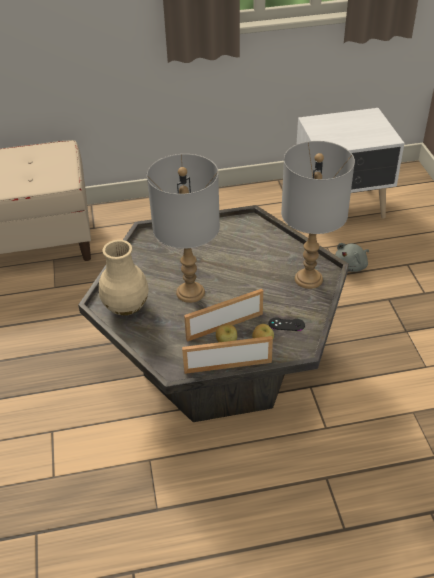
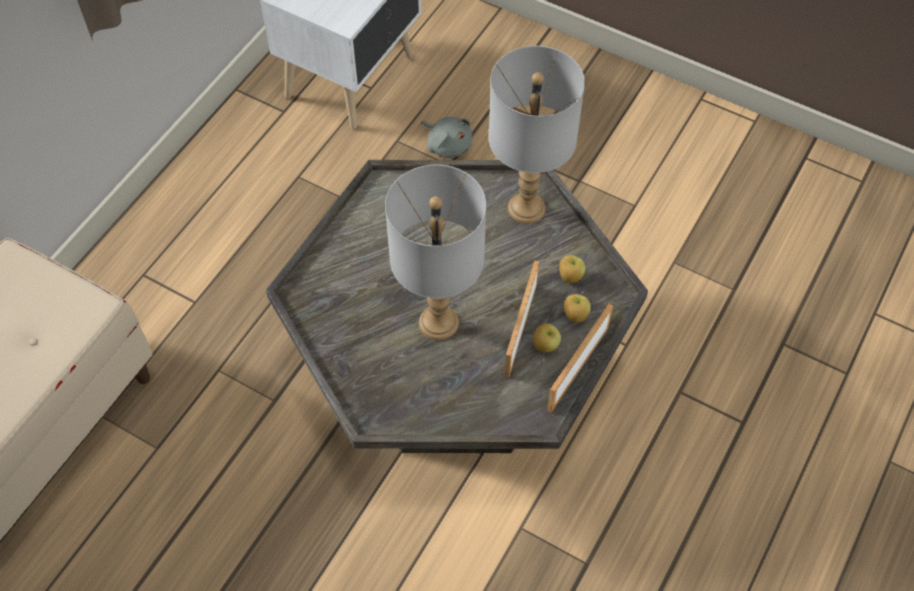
camera: 50 degrees left, 15 degrees up
beige vase [99,240,149,316] -> none
black game controller [269,317,305,331] -> apple [559,255,586,283]
grey plush toy [335,243,369,272] -> grey plush toy turned 45 degrees counterclockwise [421,117,472,158]

